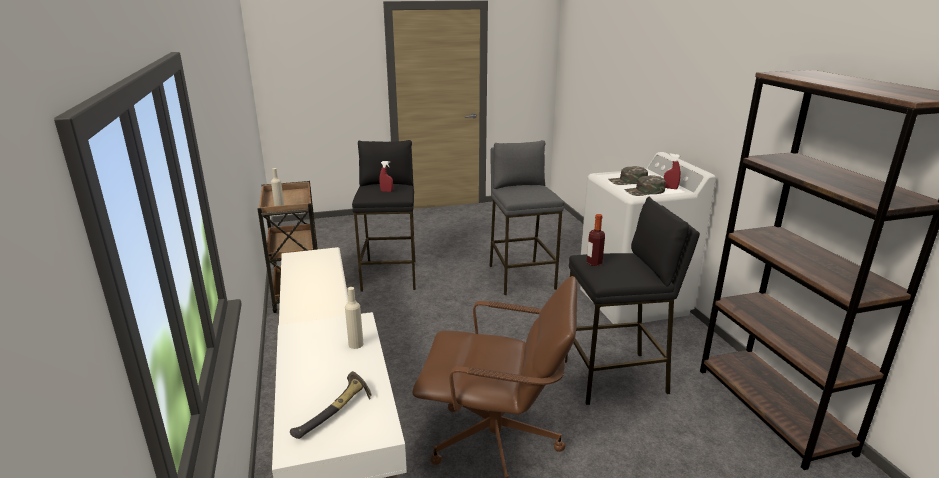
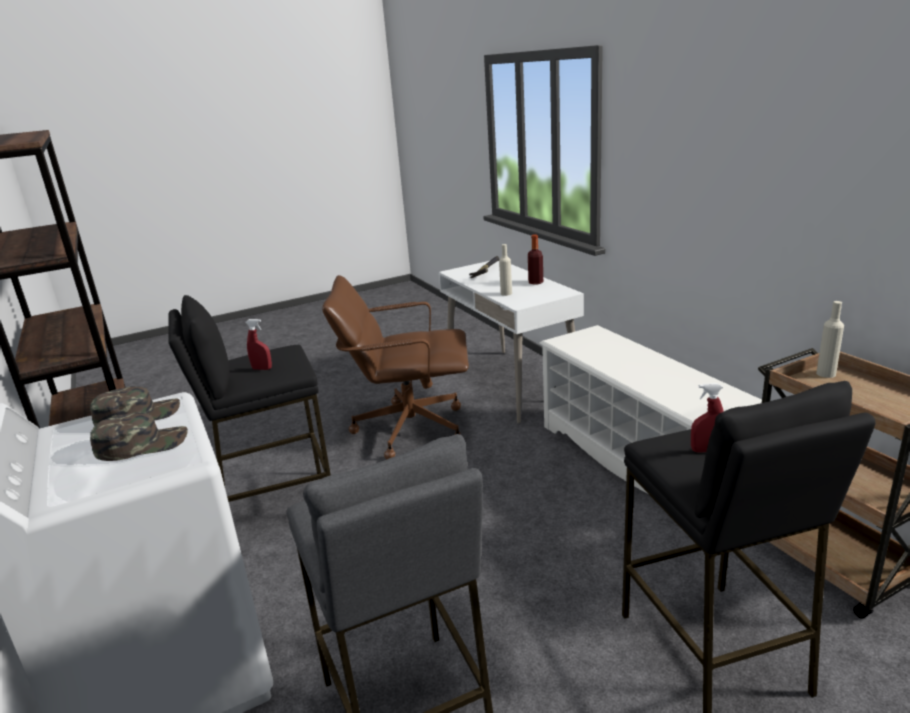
camera: 170 degrees right, 0 degrees up
bottle [586,214,605,266] -> bottle moved to [528,234,543,285]
red spray bottle [664,153,681,189] -> red spray bottle moved to [245,319,272,370]

